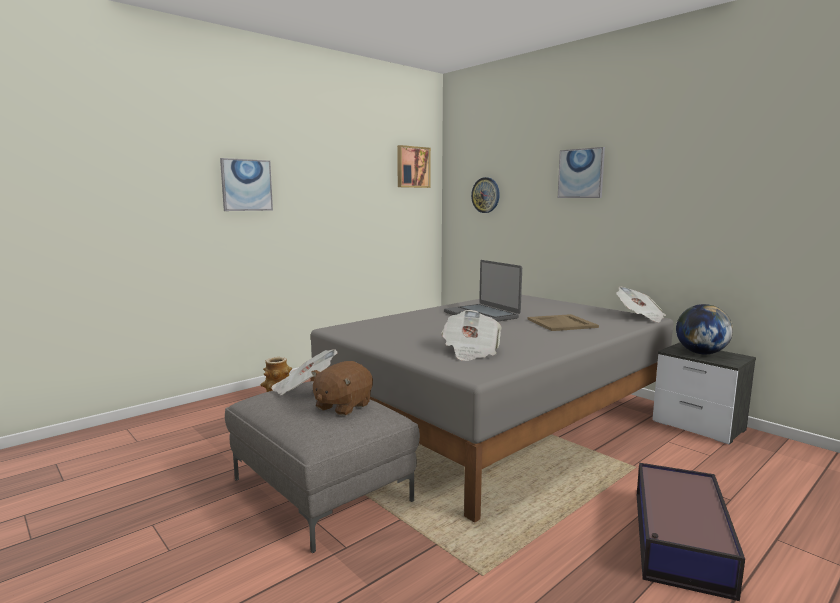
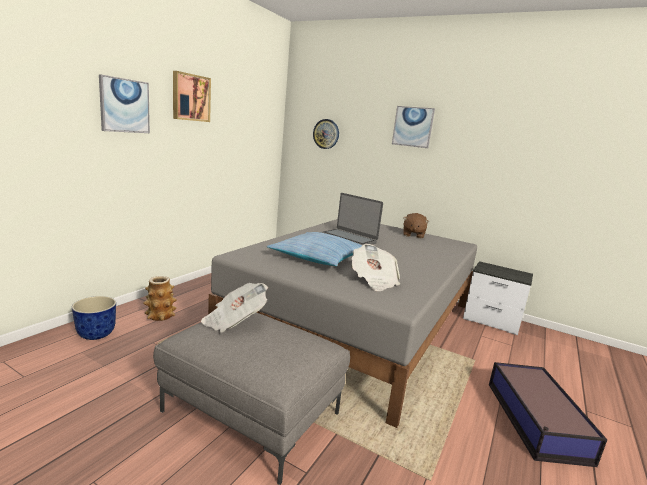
camera: 20 degrees left, 5 degrees up
brown plush toy [311,361,373,416] -> brown plush toy moved to [403,213,429,239]
picture [397,145,431,188] -> picture moved to [173,71,211,122]
beige tray [527,314,599,331] -> none
newspaper [616,287,666,322] -> none
globe [676,304,733,354] -> none
none -> planter [72,296,116,340]
none -> pillow [267,232,362,266]

